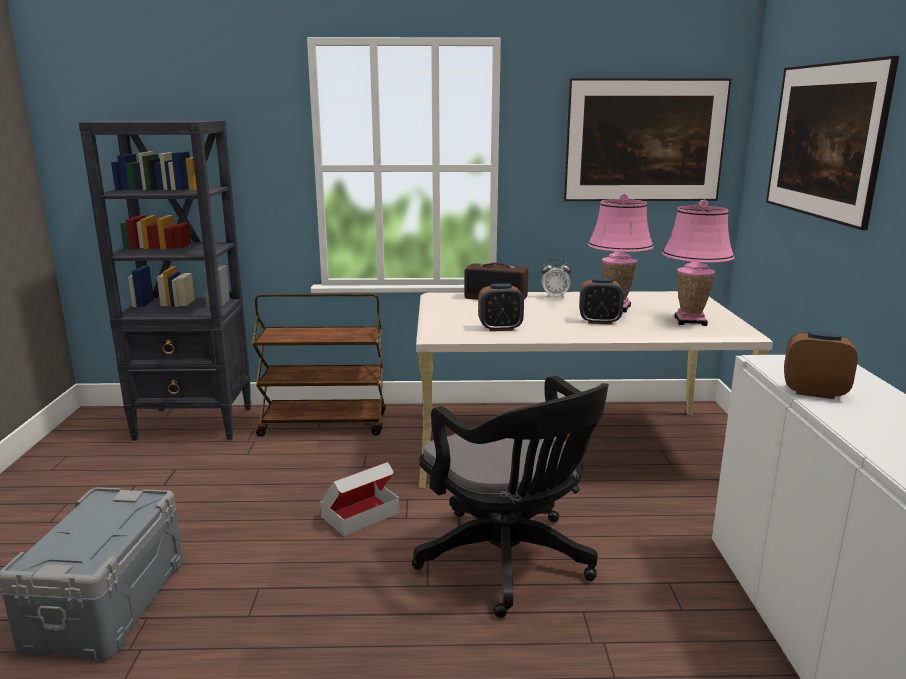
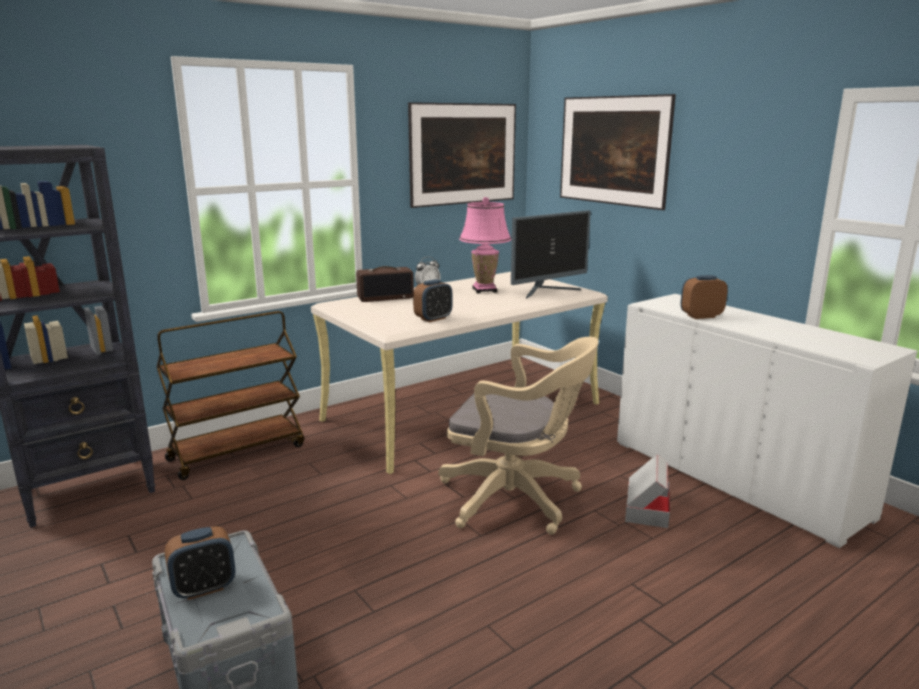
camera: 35 degrees left, 0 degrees up
cardboard box [320,462,399,536] -> cardboard box moved to [625,454,670,528]
black office chair [412,376,609,618] -> beige office chair [438,337,599,535]
alarm clock [579,278,624,324] -> alarm clock moved to [165,526,235,600]
pink table lamp [662,200,735,326] -> monitor [511,210,591,299]

